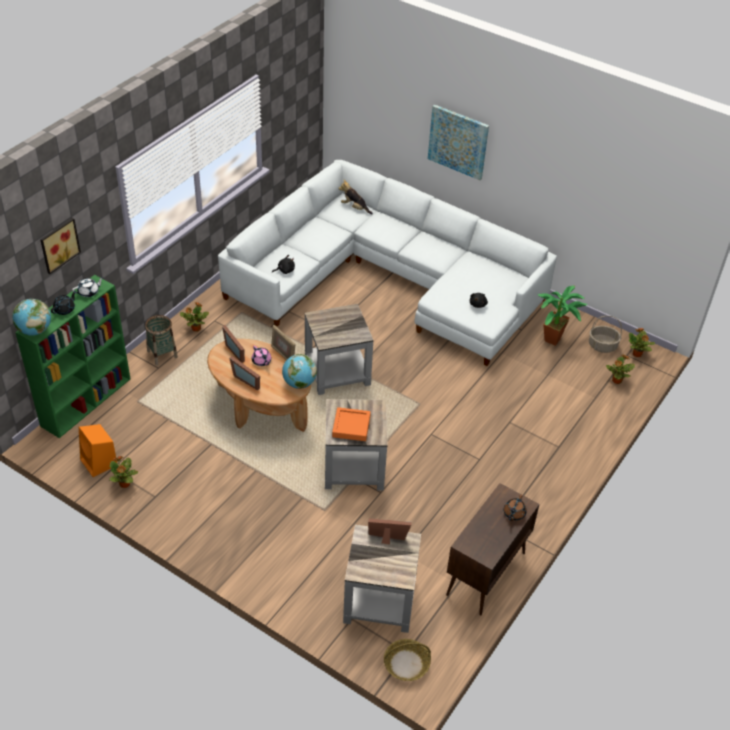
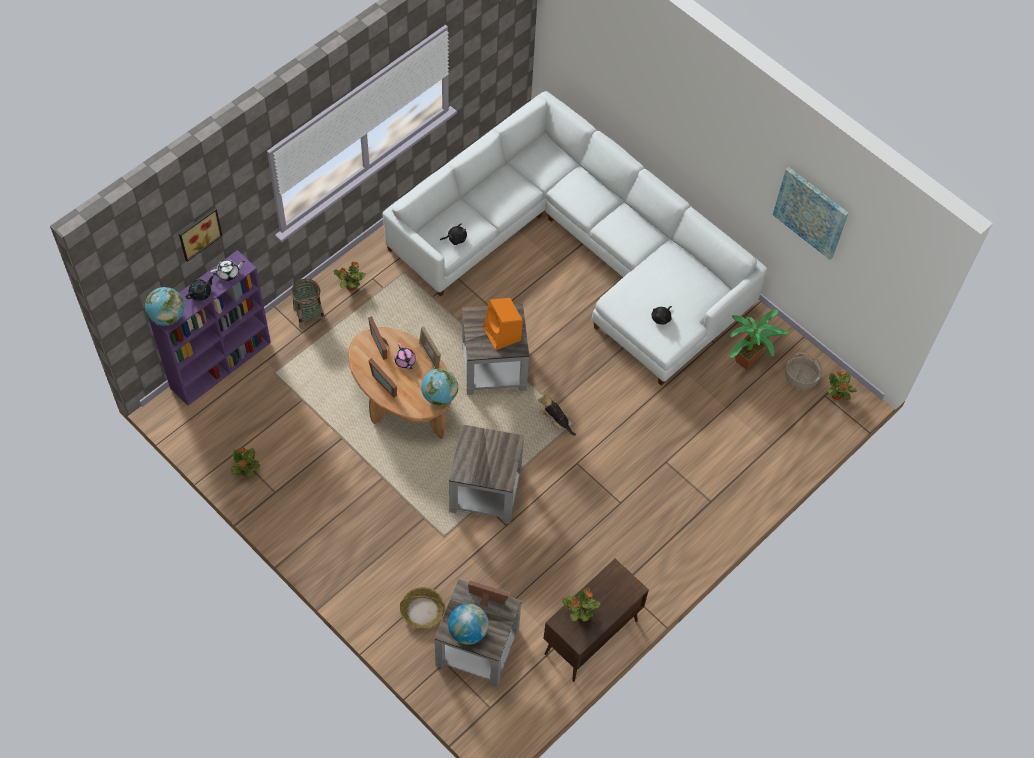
camera: 10 degrees right, 15 degrees up
green bookcase [15,275,130,438] -> purple bookcase [148,250,271,406]
orange speaker [79,424,117,477] -> orange speaker moved to [483,298,523,351]
orange tray [332,407,371,441] -> none
plush toy [338,179,373,214] -> plush toy moved to [538,392,576,436]
basket [384,639,431,681] -> basket moved to [400,587,445,629]
picture [428,104,489,180] -> picture moved to [773,167,849,260]
brown teapot [504,495,527,521] -> none
potted plant [606,354,635,384] -> potted plant moved to [562,588,600,621]
none -> globe [448,604,489,645]

